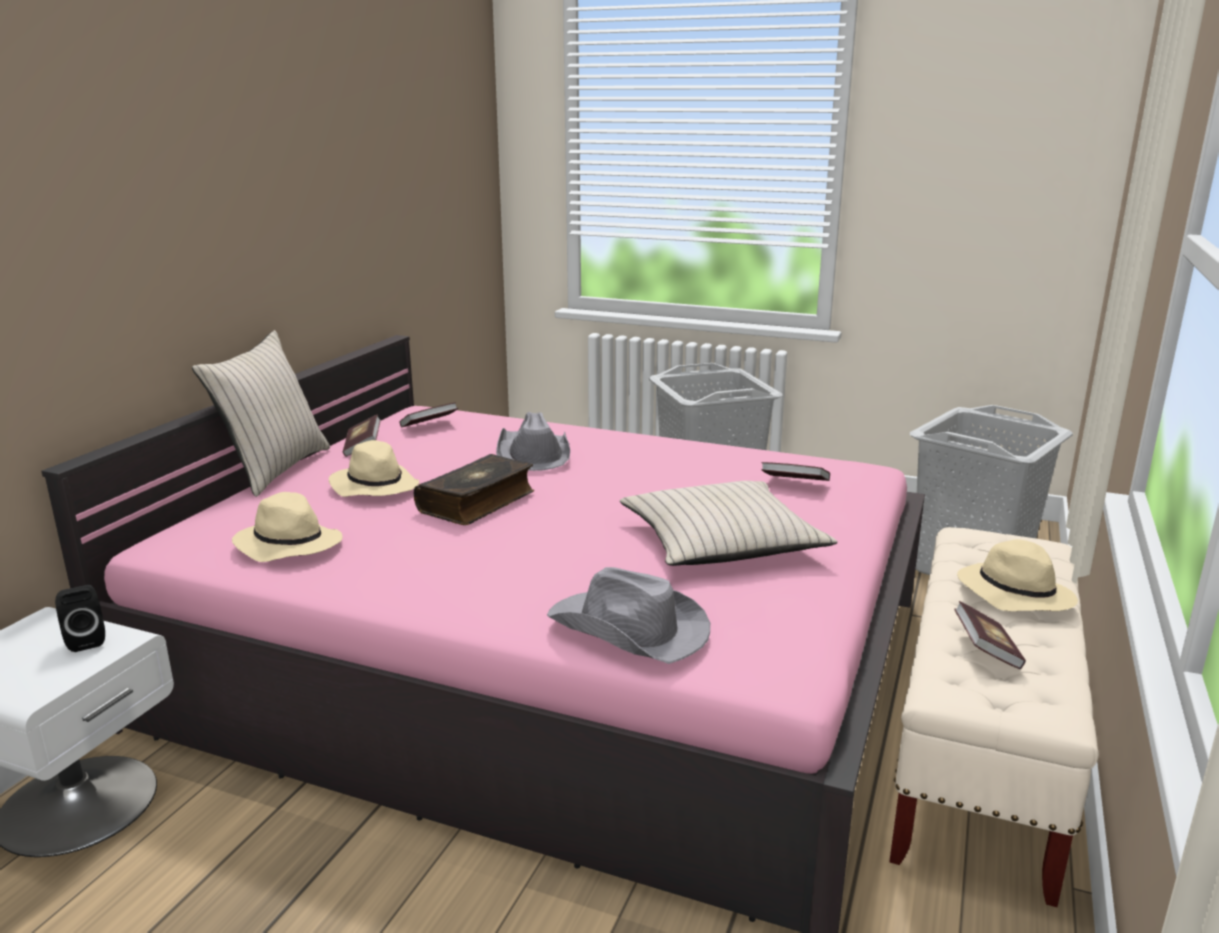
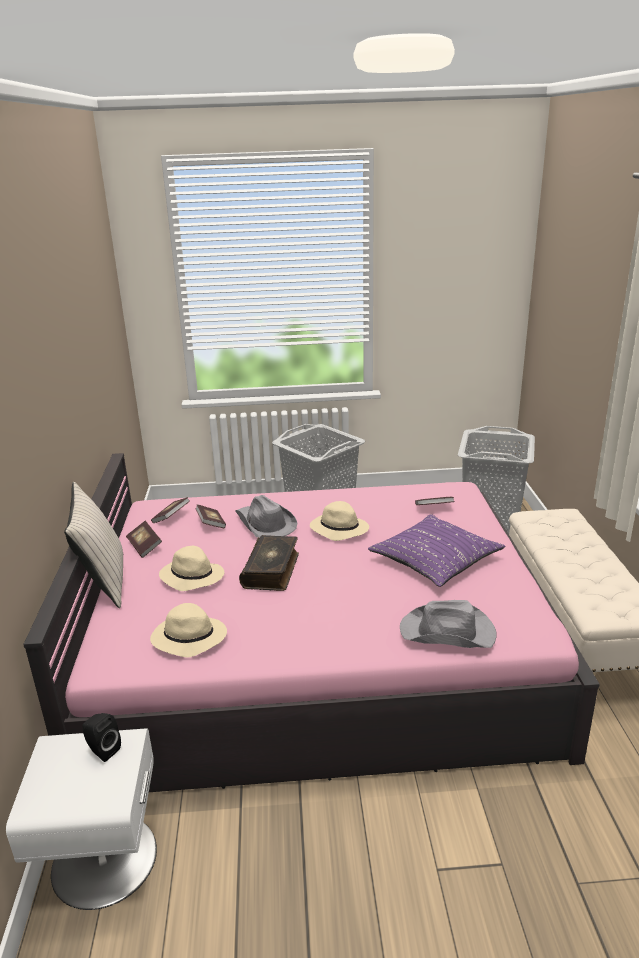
camera: 25 degrees left, 5 degrees up
beige pillow [620,481,838,566] -> purple pillow [368,514,505,587]
book [954,601,1026,669] -> book moved to [195,504,226,528]
beige hat [957,539,1078,611] -> beige hat moved to [310,501,369,541]

